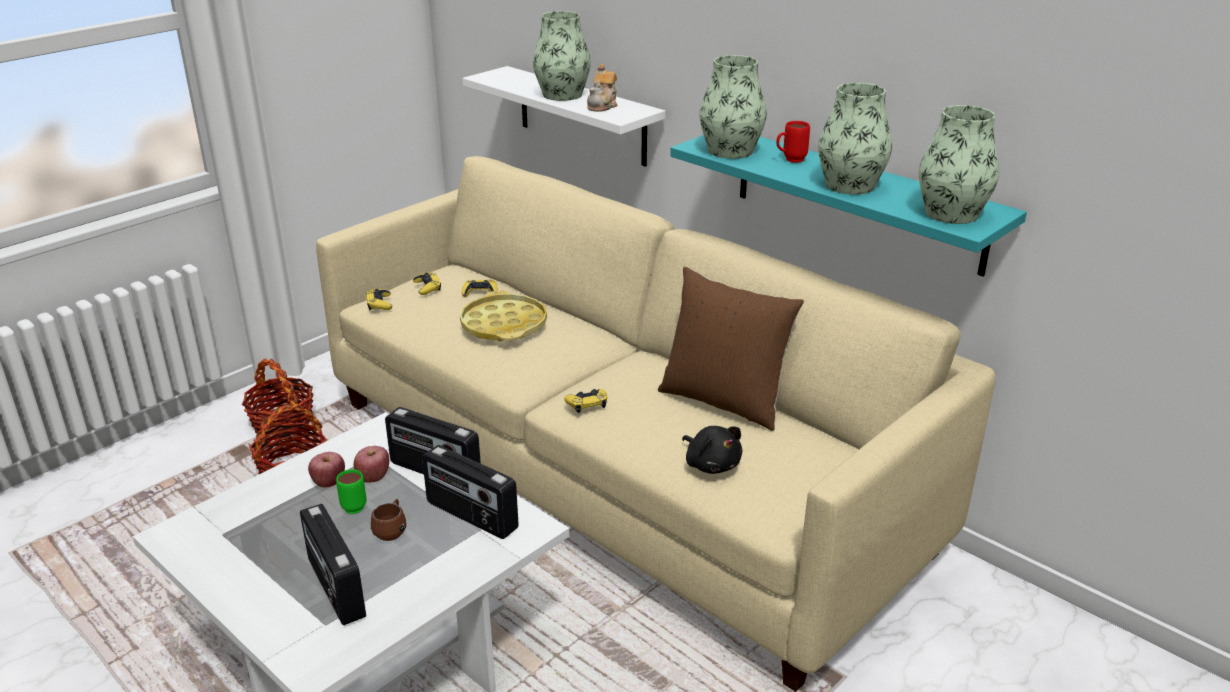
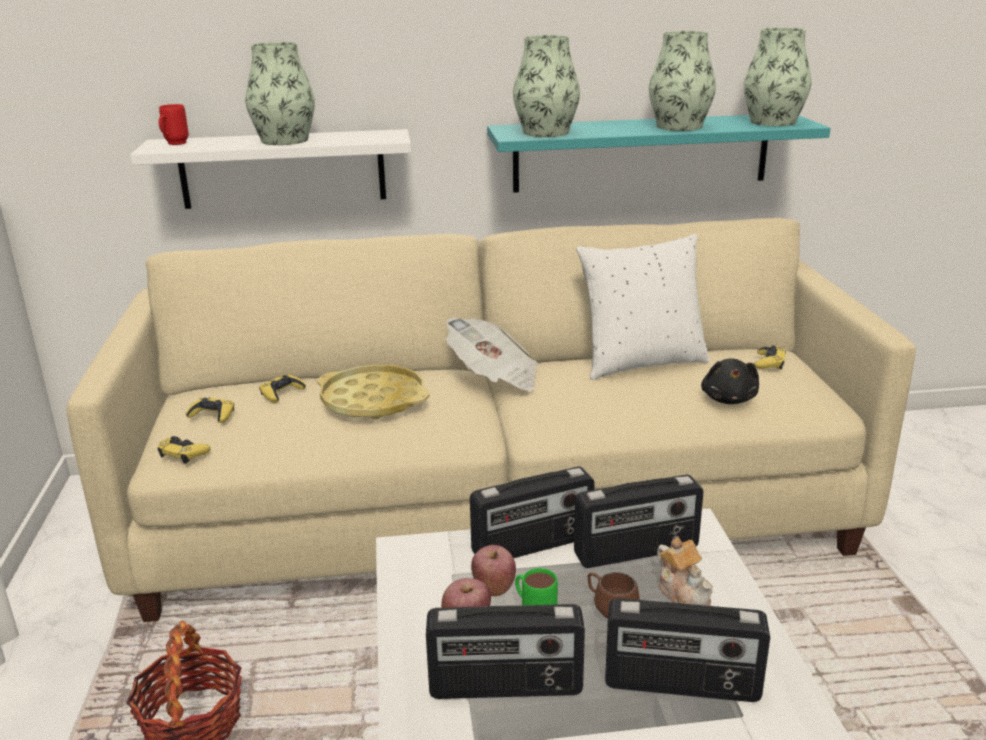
camera: 50 degrees left, 5 degrees down
basket [242,358,313,436] -> none
yellow game controller [564,389,607,413] -> yellow game controller moved to [754,345,786,370]
teapot [587,64,617,112] -> teapot moved to [657,537,713,606]
brown pillow [658,267,804,431] -> white pillow [576,234,710,380]
black plush toy [682,426,742,474] -> black plush toy turned 90 degrees clockwise [701,358,759,404]
red mug [776,121,810,163] -> red mug moved to [159,104,189,145]
none -> radio [426,604,585,699]
none -> newspaper [446,317,538,391]

